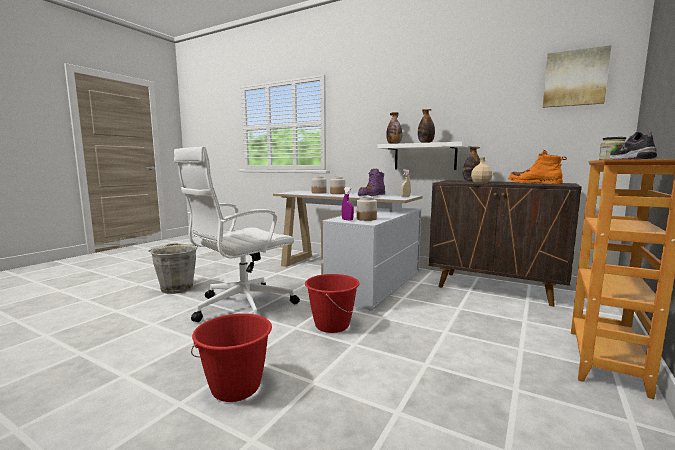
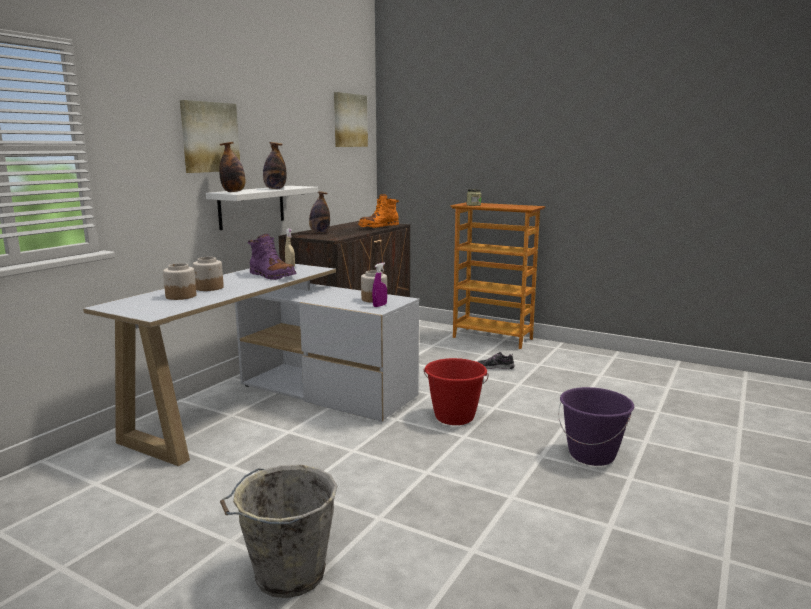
camera: 90 degrees left, 5 degrees up
white office chair [174,147,300,322] -> none
red bucket [191,313,272,402] -> purple bucket [558,387,634,466]
beige bottle [471,157,492,184] -> none
shoe [609,131,657,160] -> shoe moved to [477,352,514,369]
none -> picture [180,100,240,173]

